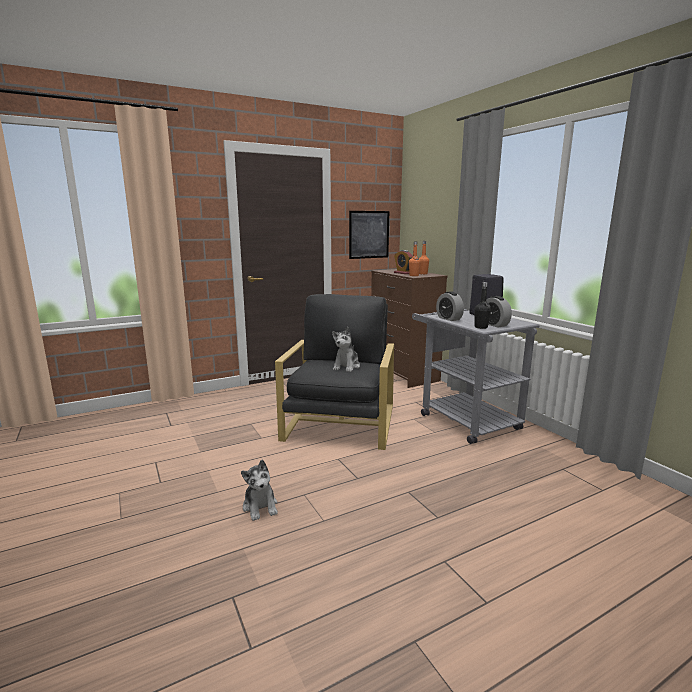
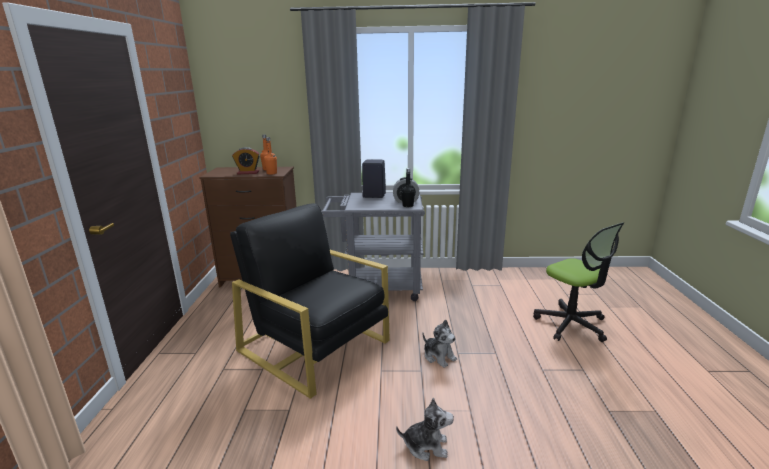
camera: 60 degrees left, 5 degrees up
plush toy [332,327,360,372] -> plush toy moved to [423,319,457,368]
picture [349,211,389,259] -> none
alarm clock [436,291,464,321] -> none
none -> office chair [533,222,624,342]

